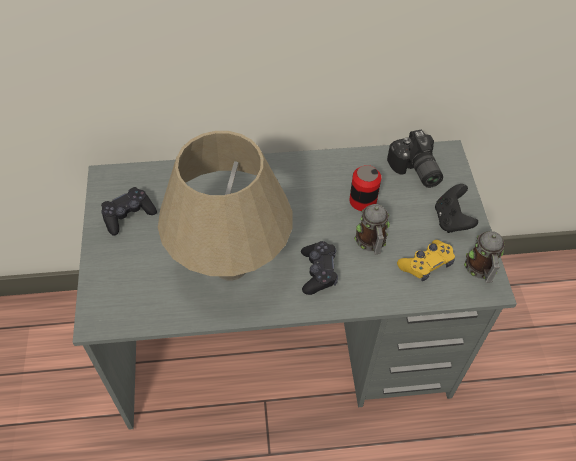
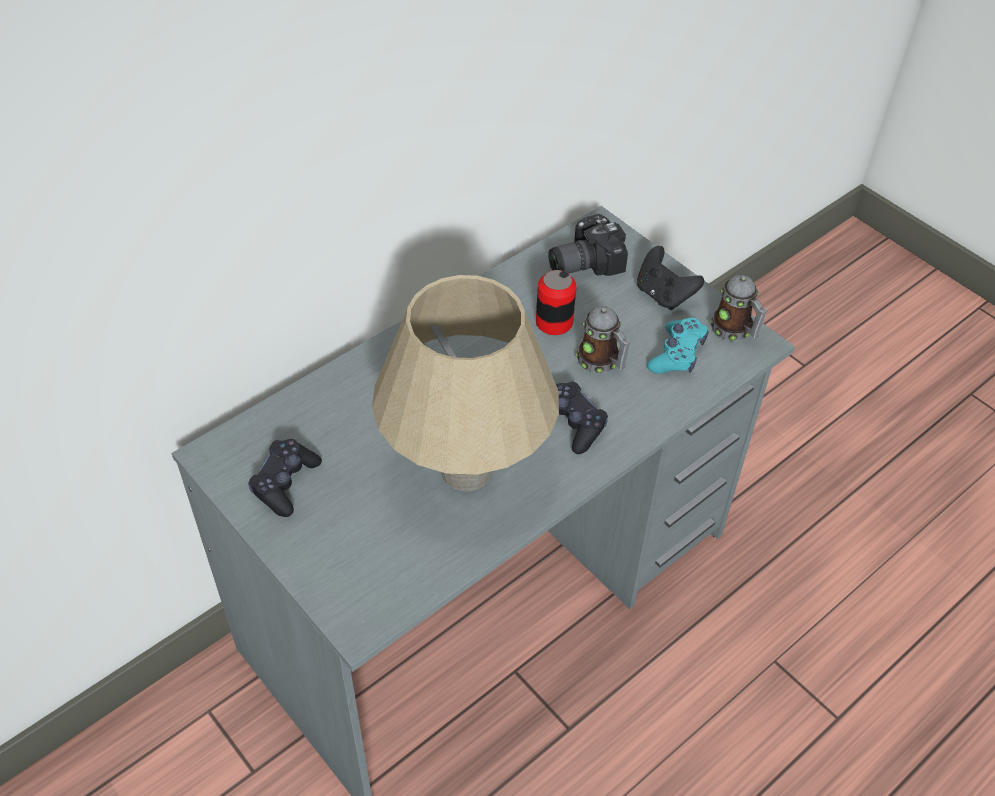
camera: 35 degrees left, 5 degrees down
camera [387,129,443,188] -> camera turned 120 degrees clockwise [548,214,628,276]
yellow game controller [397,240,455,281] -> turquoise game controller [647,318,708,374]

